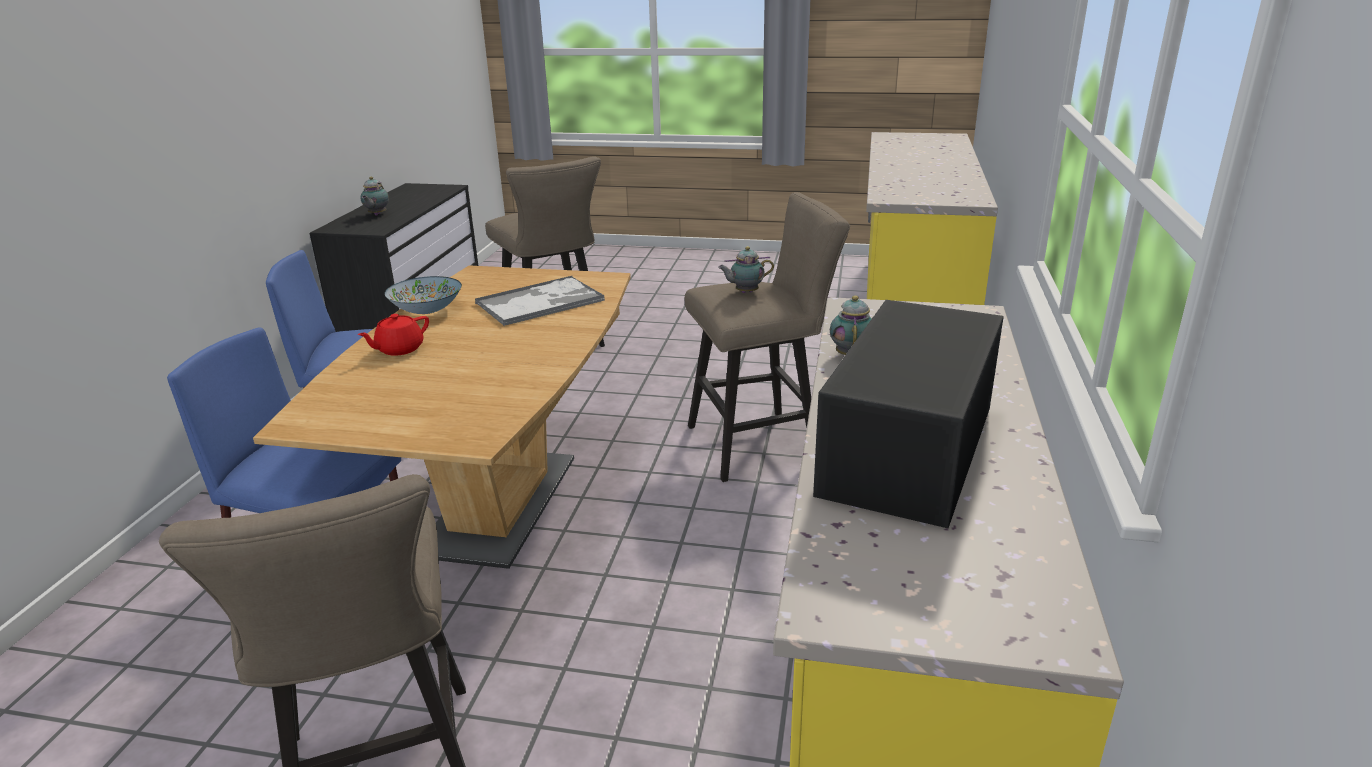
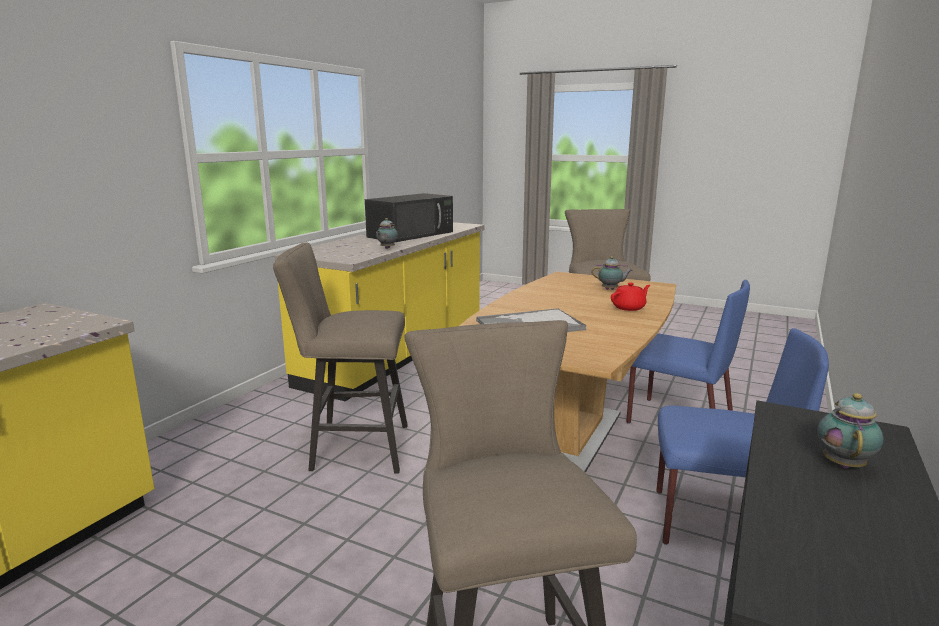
camera: 165 degrees left, 10 degrees down
bowl [385,276,462,314] -> none
teapot [718,246,774,293] -> teapot moved to [591,256,633,290]

